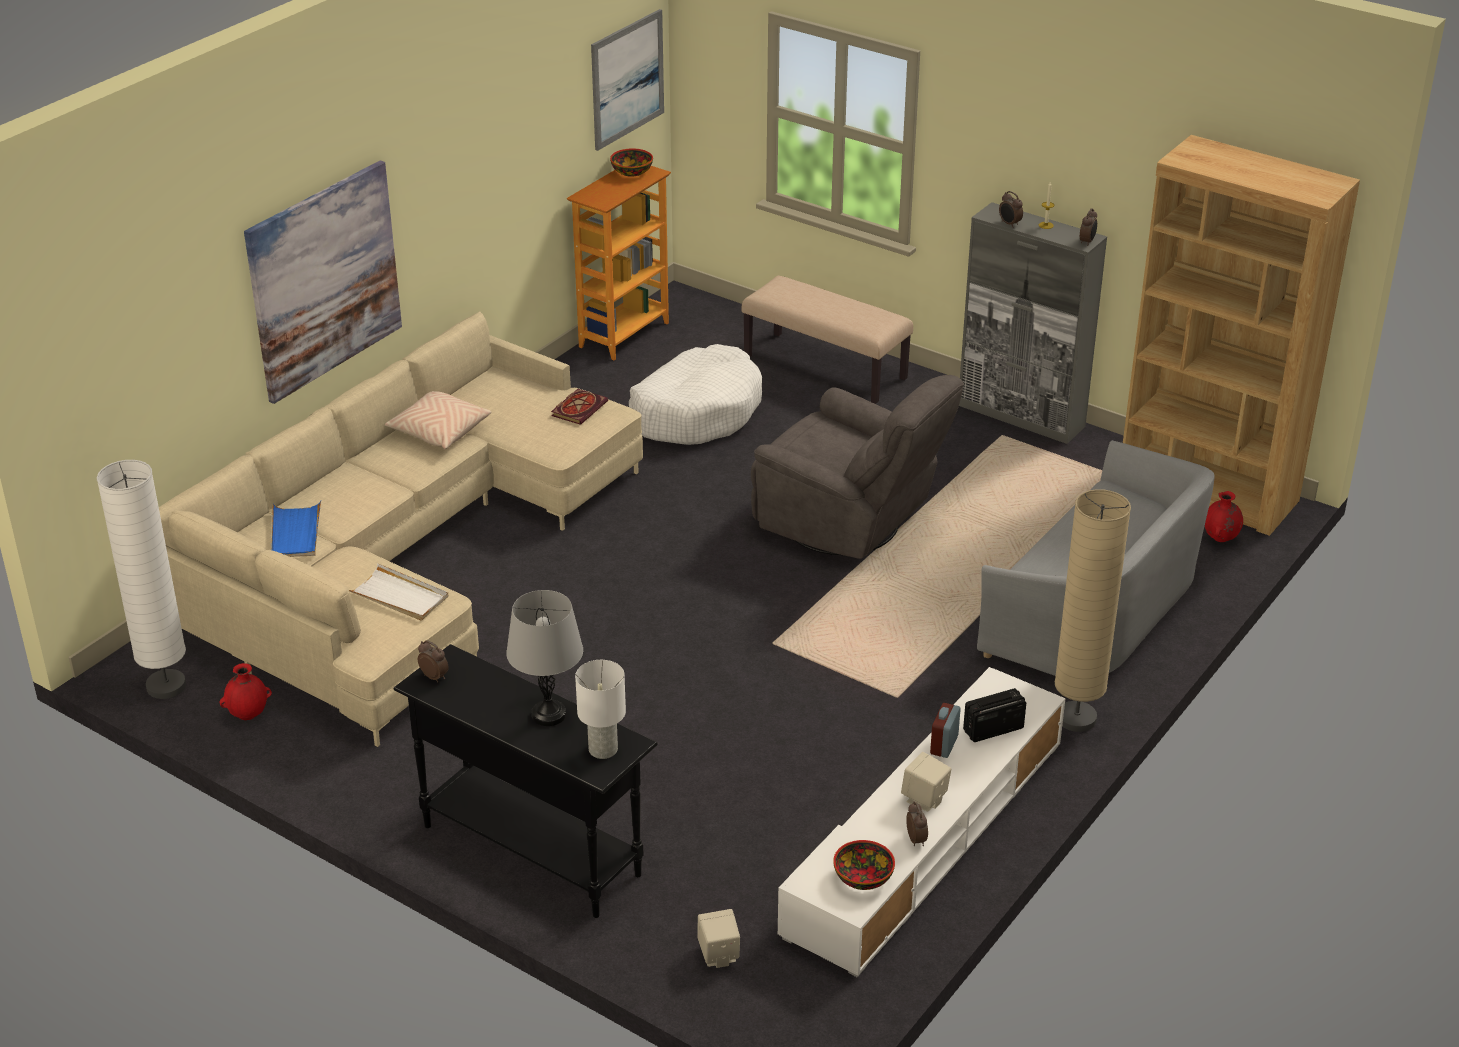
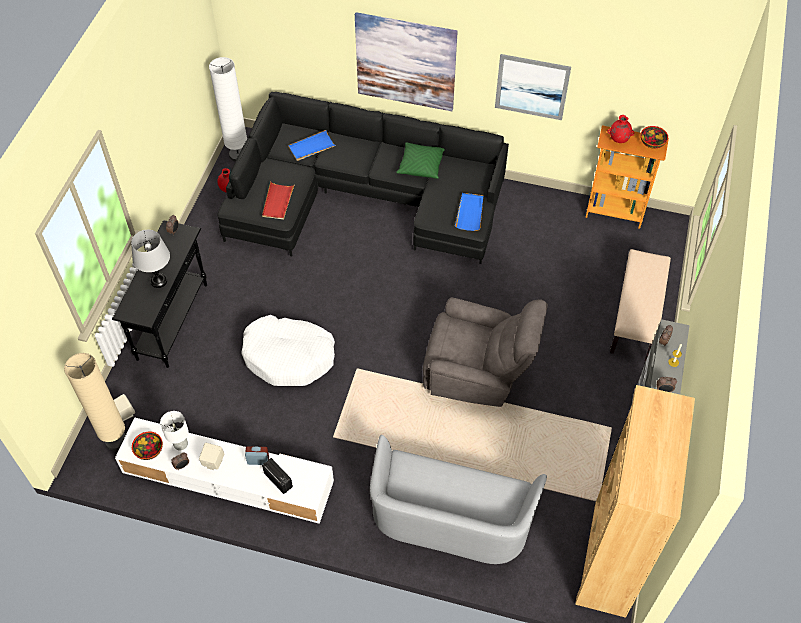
camera: 70 degrees right, 20 degrees up
beige sofa [159,311,643,747] -> black sofa [217,92,509,264]
white tray [349,564,448,621] -> red tray [262,182,295,220]
beige pillow [385,391,491,449] -> green pillow [396,142,445,179]
book [551,389,608,425] -> blue tray [455,193,483,231]
white table lamp [575,660,626,759] -> white table lamp moved to [160,411,189,450]
picture [591,9,664,151] -> picture moved to [495,54,571,120]
white dog bed [629,344,762,445] -> white dog bed moved to [241,315,335,386]
grey armchair [751,375,964,559] -> grey armchair turned 90 degrees counterclockwise [423,298,548,407]
beige floor lamp [1055,489,1131,732] -> beige floor lamp moved to [64,353,126,450]
red vase [1205,491,1243,542] -> red vase moved to [607,115,634,143]

